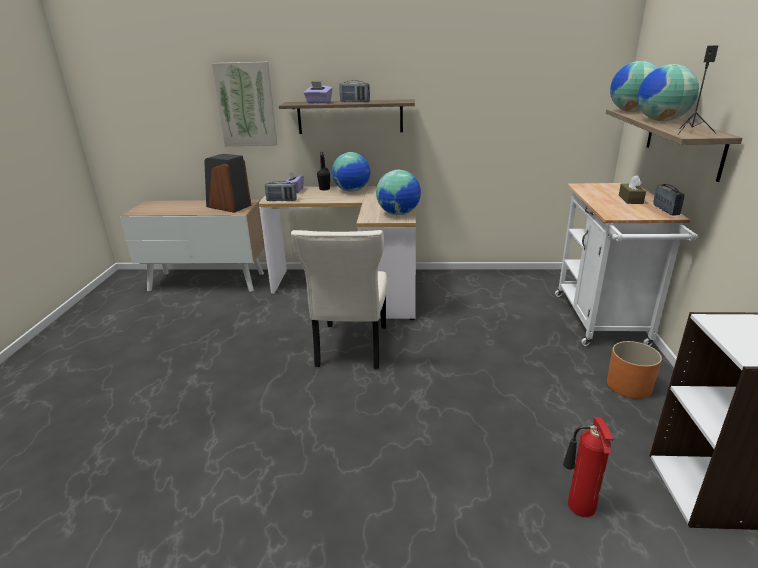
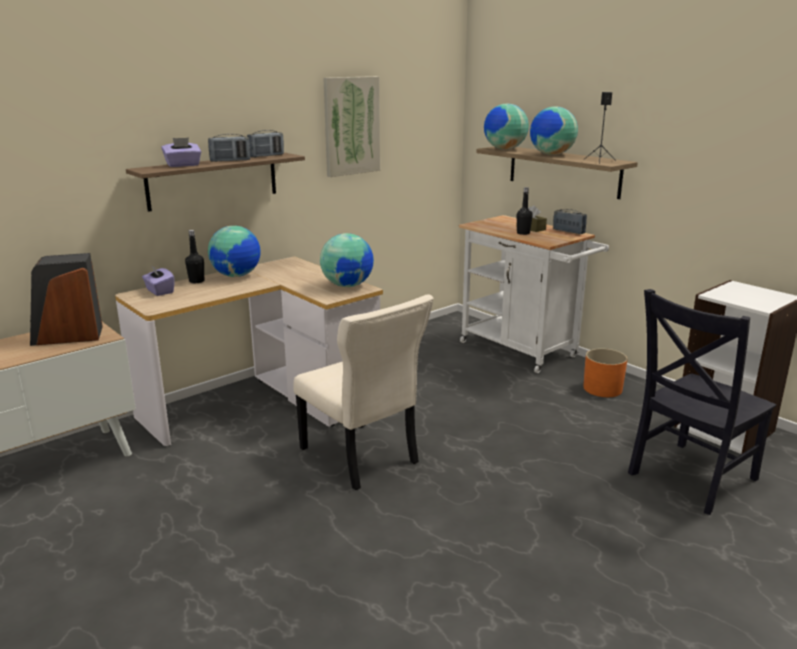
camera: 45 degrees left, 5 degrees down
picture [212,62,278,146] -> picture moved to [323,76,380,177]
radio [265,181,297,201] -> radio moved to [247,130,284,158]
fire extinguisher [563,417,613,517] -> black chair [628,289,776,515]
none -> black bottle [517,187,533,235]

